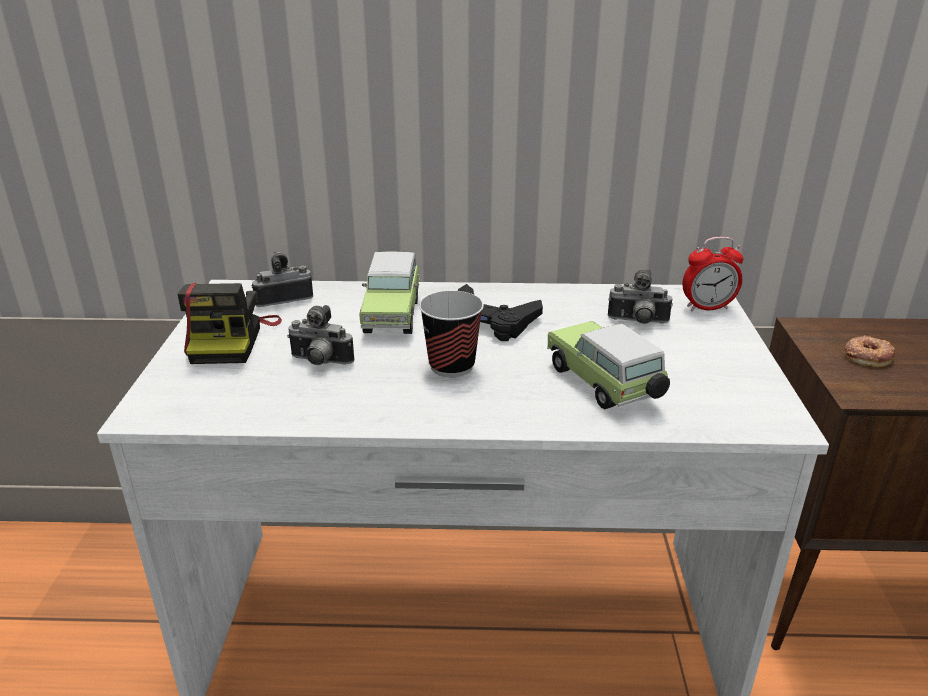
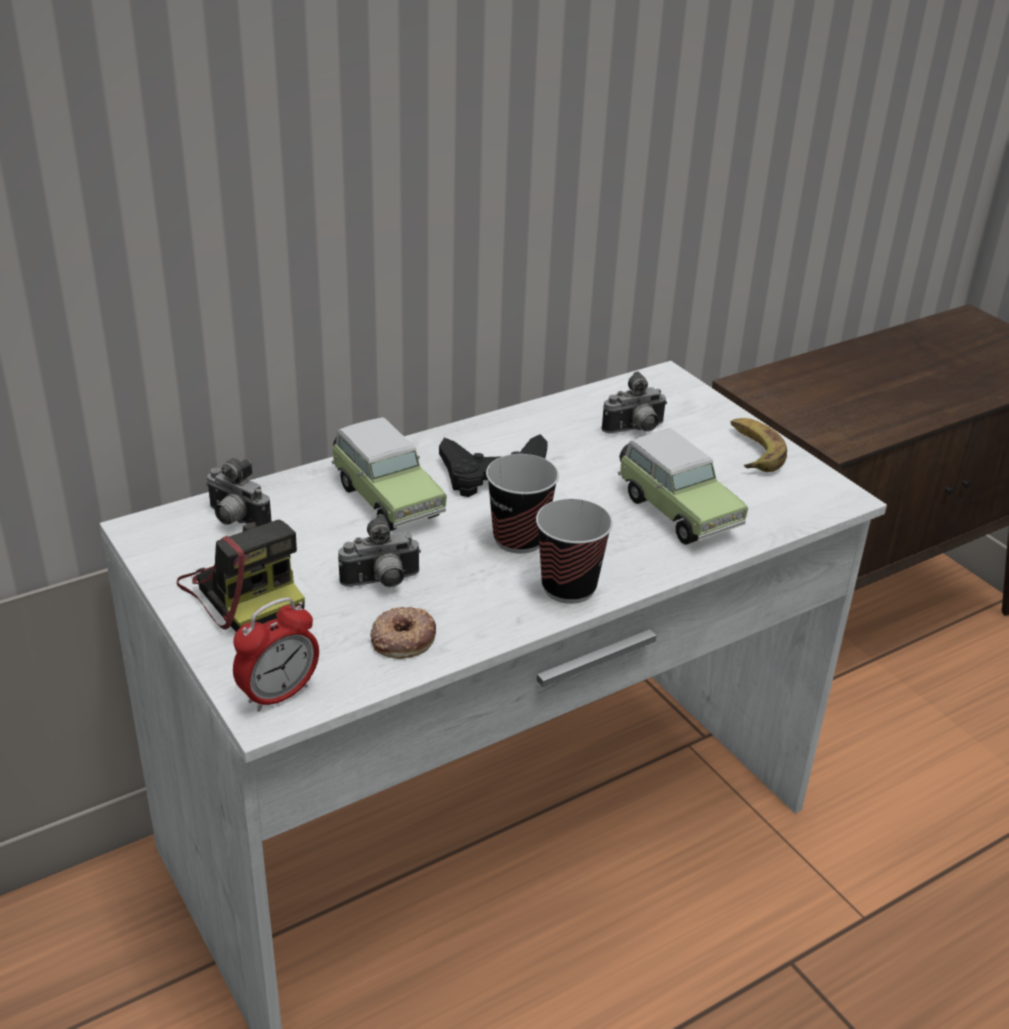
camera: 35 degrees left, 5 degrees up
camera [251,251,313,307] -> camera turned 90 degrees counterclockwise [206,458,272,527]
toy car [547,321,670,409] -> toy car turned 150 degrees counterclockwise [618,429,748,545]
alarm clock [682,237,744,311] -> alarm clock moved to [233,597,319,712]
donut [844,335,895,367] -> donut moved to [370,607,436,659]
none -> cup [536,499,613,604]
none -> banana [731,418,787,472]

